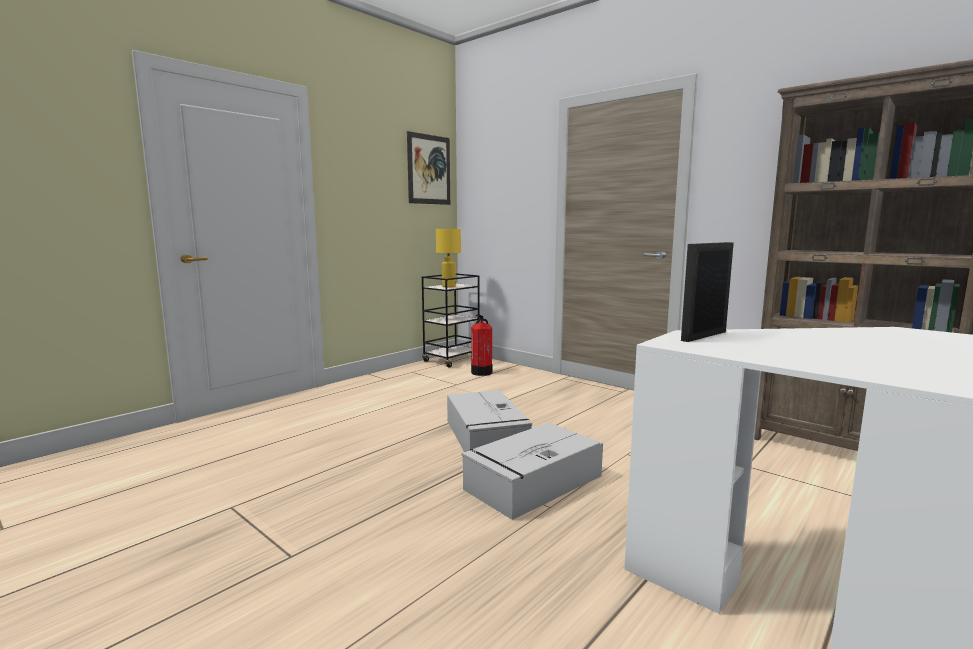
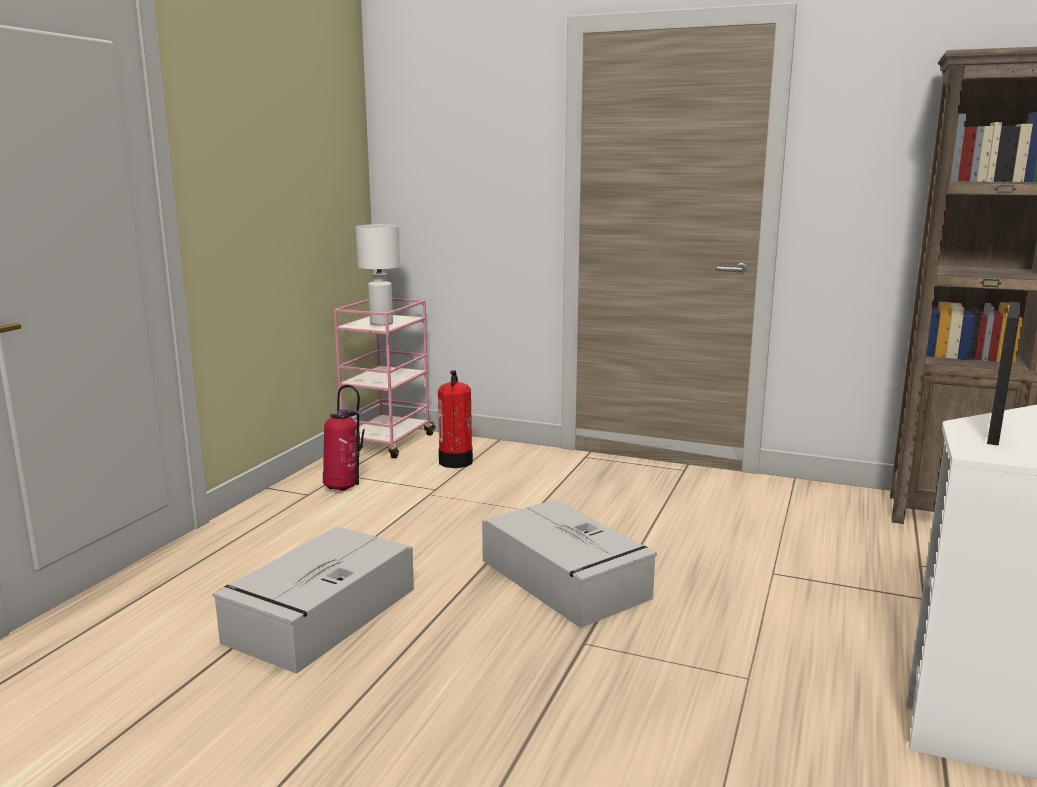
camera: 20 degrees left, 5 degrees up
picture [407,131,450,205] -> none
black cart [422,273,480,368] -> pink cart [334,298,436,458]
yellow table lamp [436,229,461,288] -> white table lamp [356,224,400,326]
grey storage box [461,423,603,520] -> grey storage box moved to [212,527,414,674]
none -> fire extinguisher [323,385,365,491]

